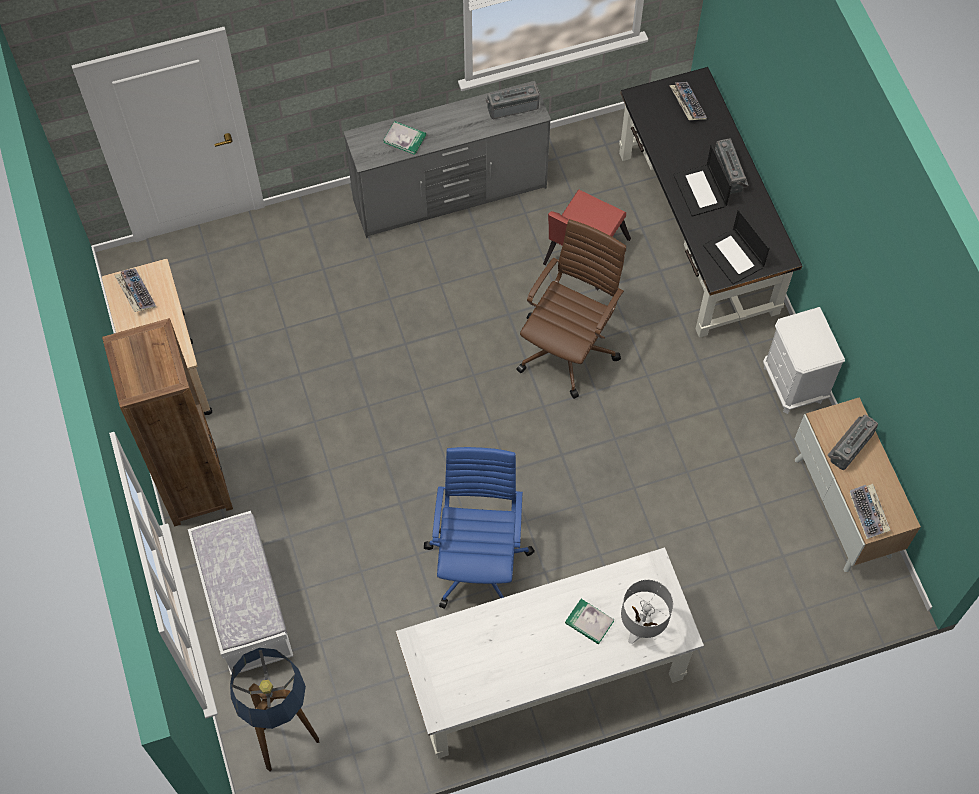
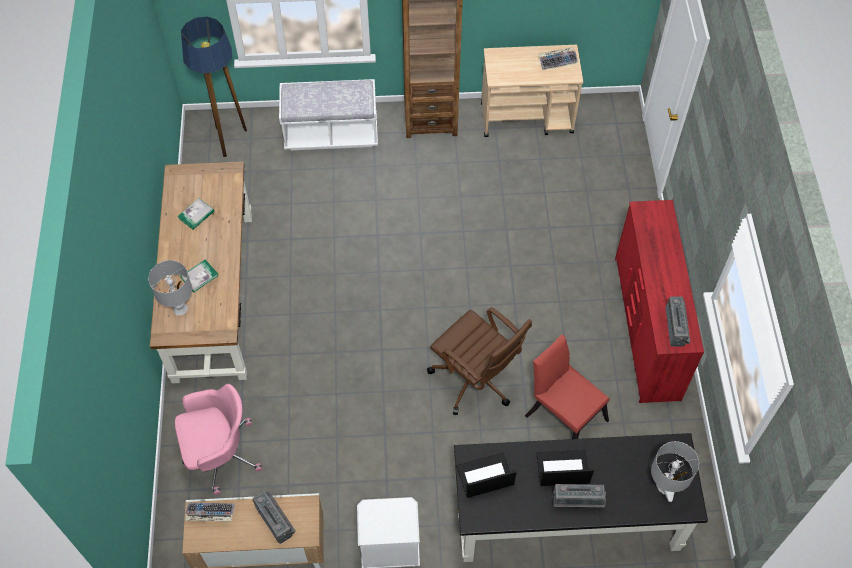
camera: 105 degrees right, 5 degrees down
grey dresser [344,81,551,238] -> red dresser [615,200,704,403]
book [383,121,426,155] -> book moved to [178,198,214,230]
white desk [396,547,704,759] -> brown desk [150,161,252,383]
blue office chair [424,447,535,609] -> none
keyboard [669,82,707,120] -> grey table lamp [651,441,699,502]
none -> pink office chair [175,384,262,495]

